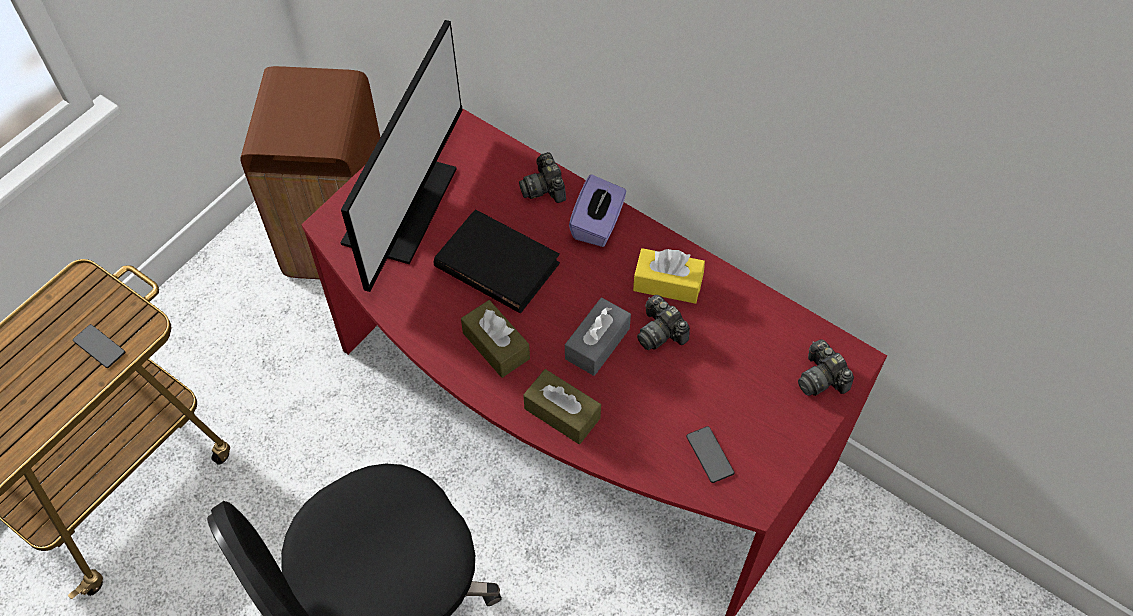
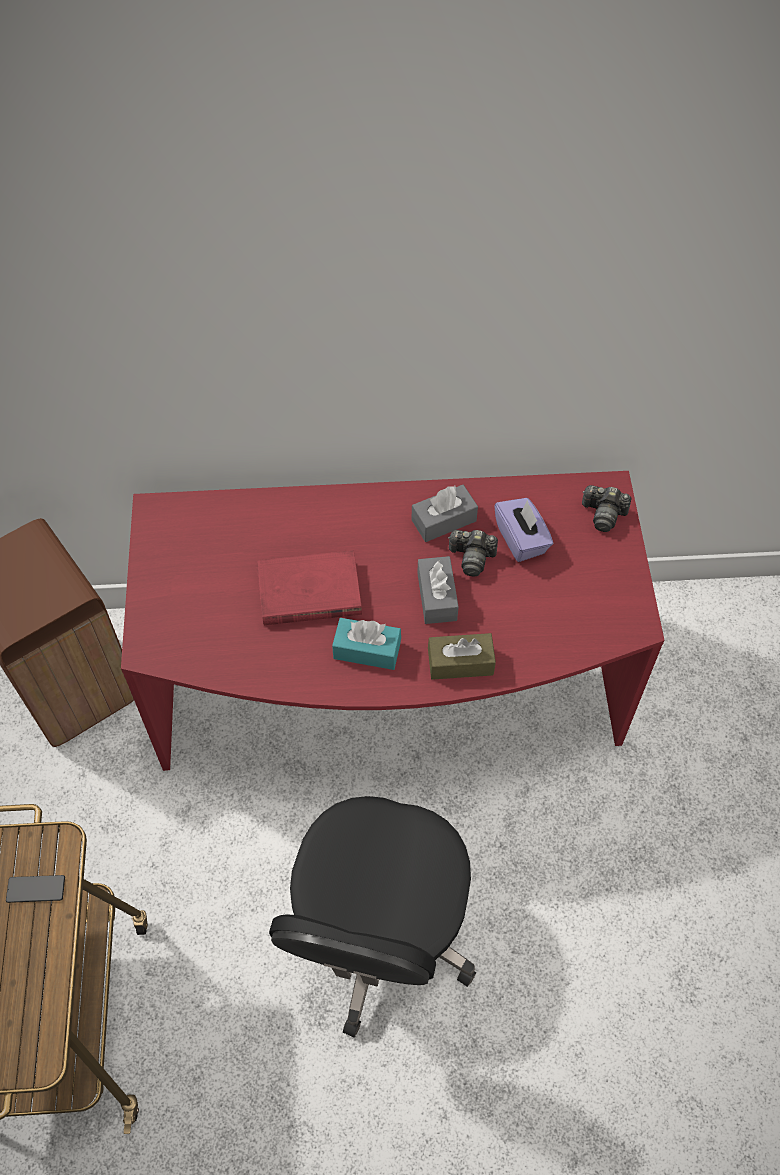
camera: 40 degrees left, 0 degrees up
monitor [341,20,462,292] -> none
black book [434,209,560,313] -> red book [257,550,362,625]
brown tissue box [461,300,530,378] -> turquoise tissue box [332,618,401,670]
camera [519,152,566,203] -> none
purple tissue box [569,174,626,247] -> purple tissue box moved to [494,498,553,562]
yellow tissue box [633,248,705,304] -> grey tissue box [411,485,478,542]
phone [686,426,734,483] -> none

